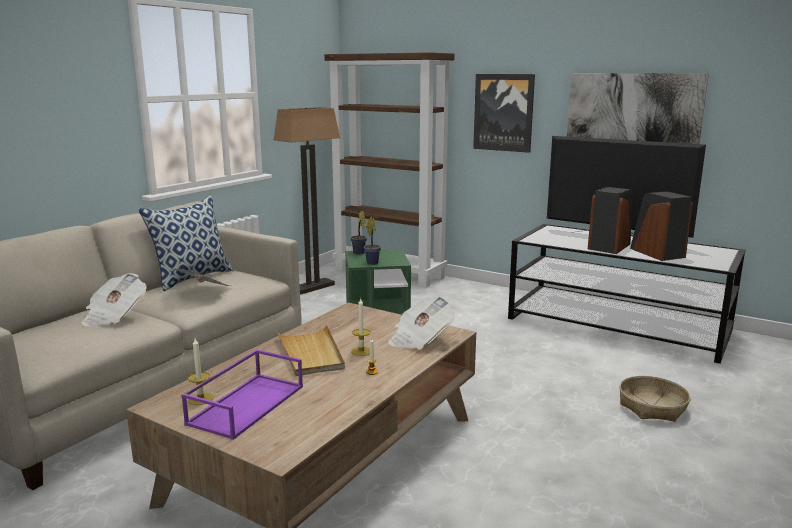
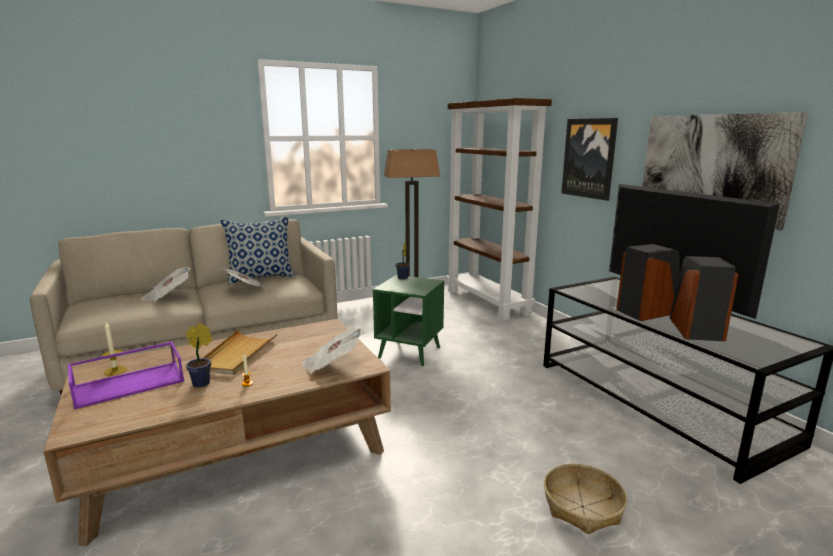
camera: 30 degrees right, 0 degrees up
candle [351,299,370,356] -> none
potted plant [364,217,381,265] -> potted plant moved to [186,323,212,388]

